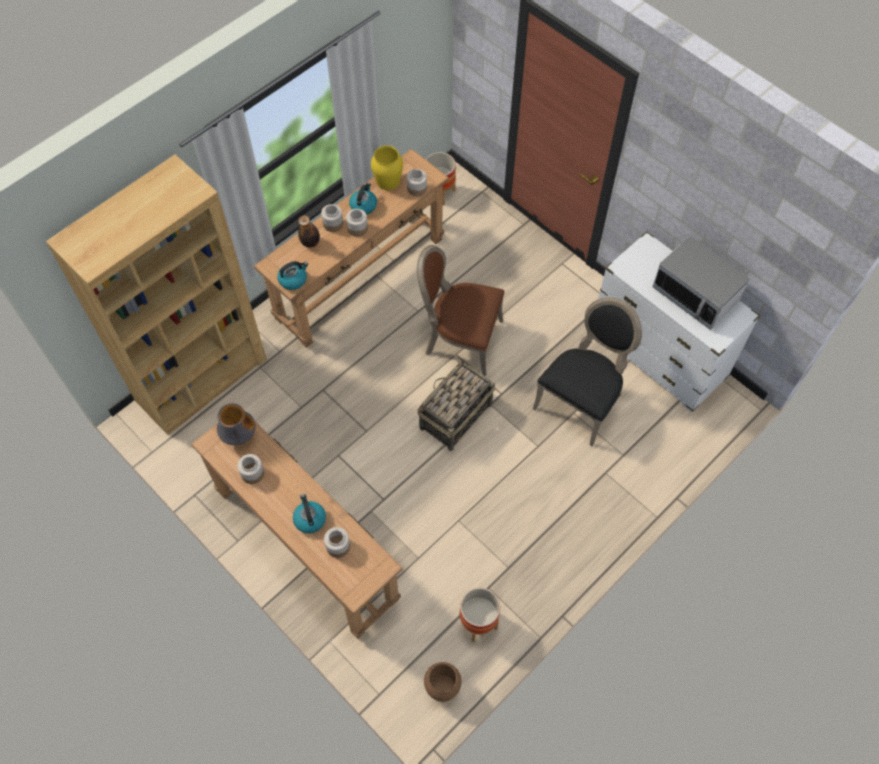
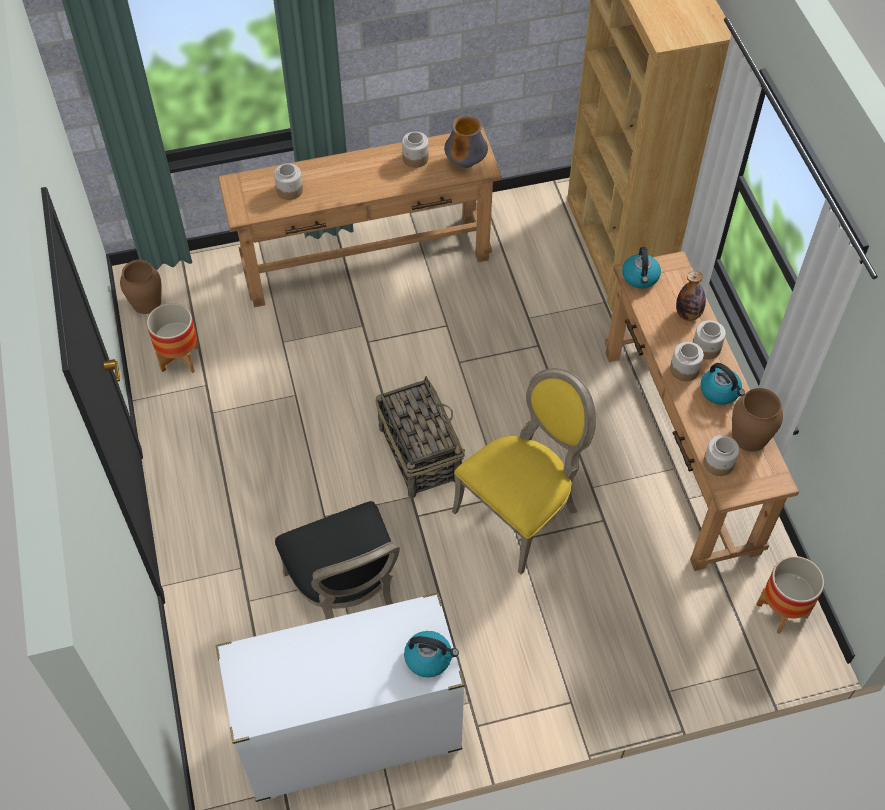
camera: 120 degrees right, 5 degrees down
kettle [293,494,326,533] -> kettle moved to [404,631,459,678]
yellow vase [371,145,403,190] -> brown vase [732,388,783,452]
brown chair [417,245,504,377] -> yellow chair [452,368,596,575]
microwave [652,236,750,330] -> none

